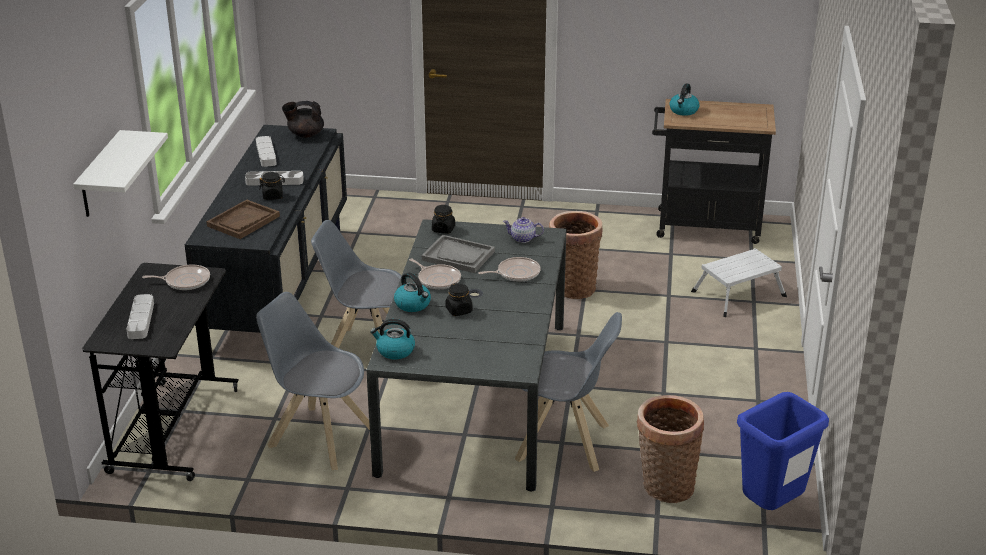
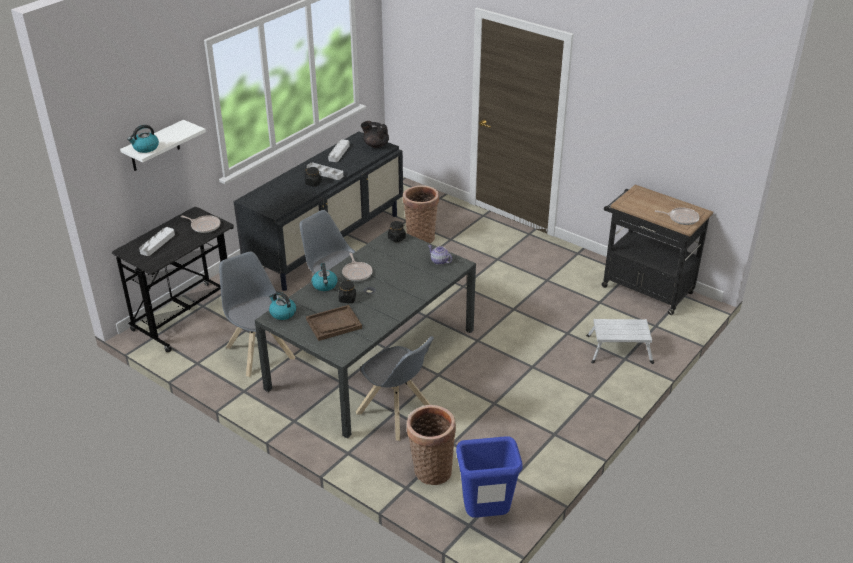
camera: 30 degrees right, 5 degrees up
brown tray [206,200,280,239] -> brown tray moved to [306,305,362,341]
grey tray [422,235,495,273] -> none
frying pan [478,257,541,282] -> frying pan moved to [655,208,699,225]
basket [549,211,602,299] -> basket moved to [403,185,439,243]
kettle [669,83,700,116] -> kettle moved to [127,125,159,153]

